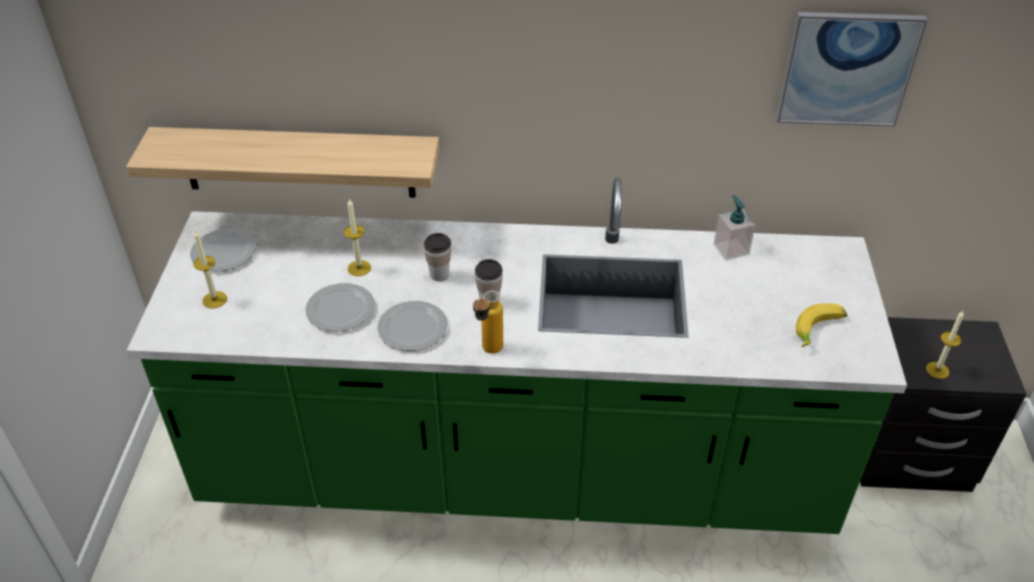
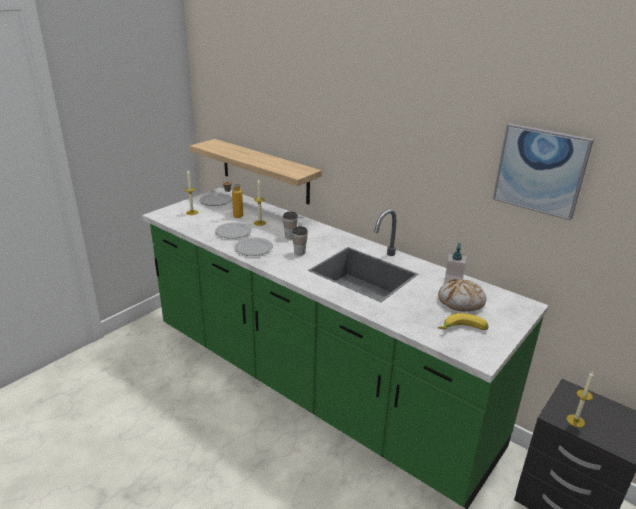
camera: 35 degrees right, 15 degrees down
bottle [473,291,503,354] -> bottle moved to [223,179,243,218]
none -> bread [438,279,486,311]

